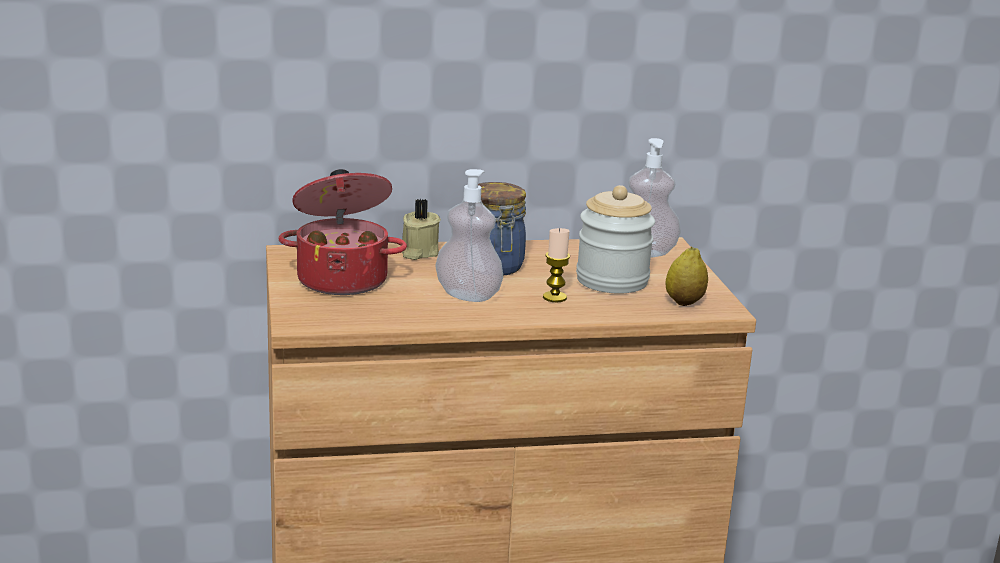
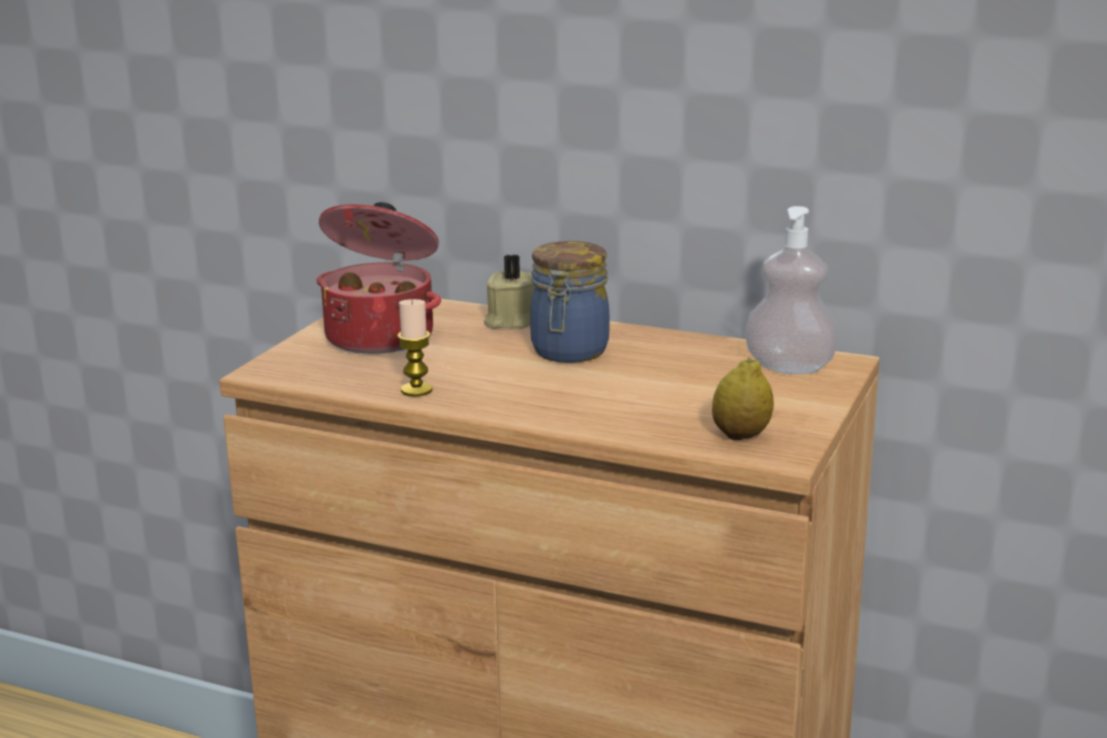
camera: 35 degrees right, 0 degrees up
soap dispenser [435,169,503,302] -> none
candle [543,228,570,302] -> candle moved to [397,299,432,397]
jar [576,185,655,293] -> none

